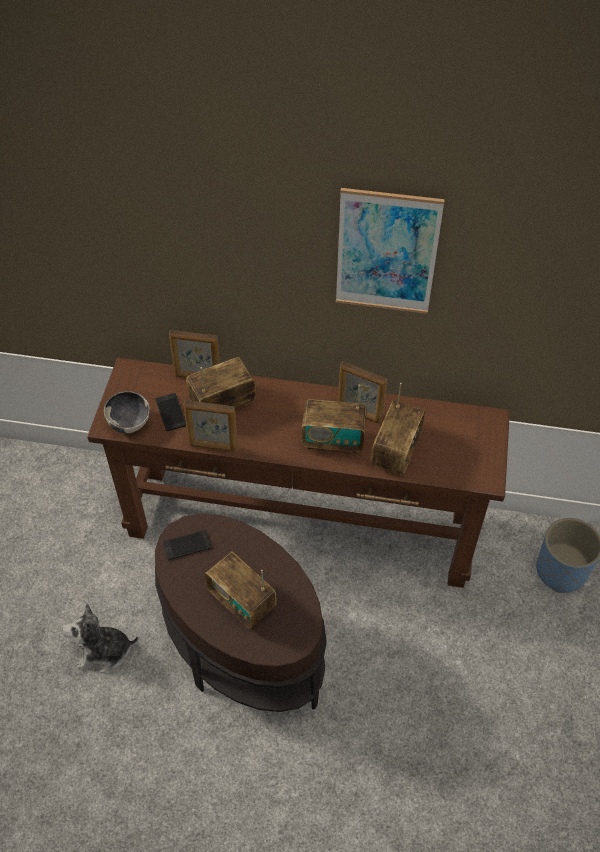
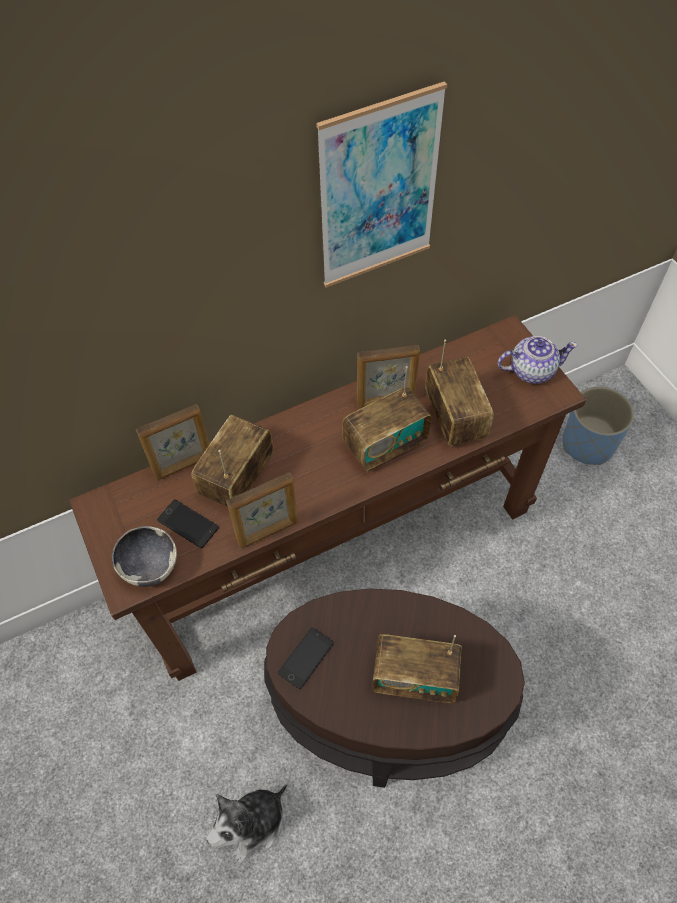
camera: 35 degrees left, 5 degrees up
none -> teapot [498,336,578,384]

